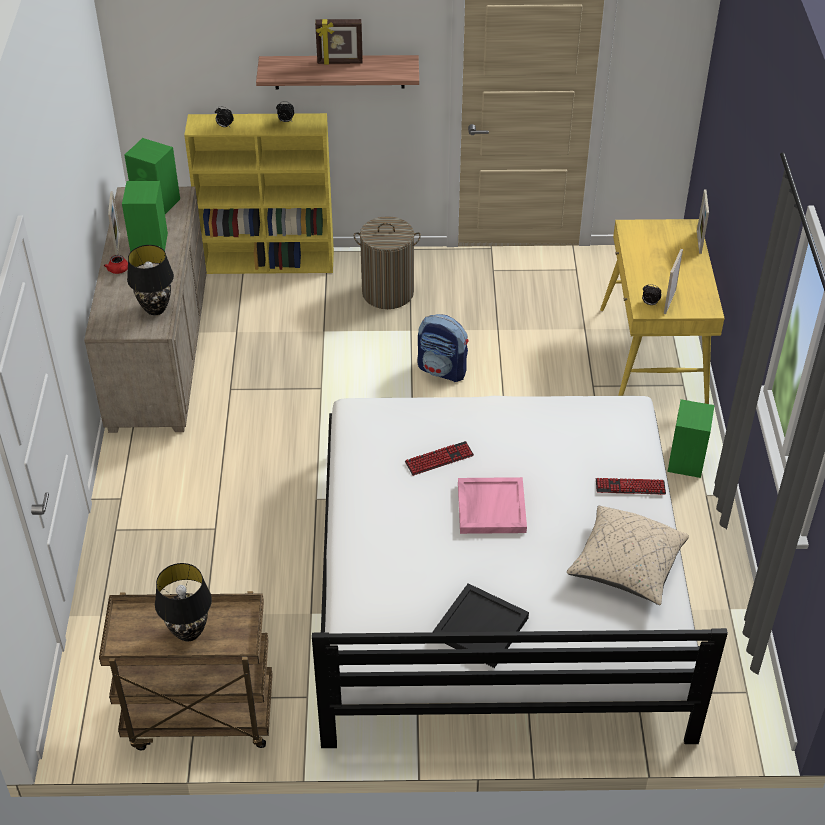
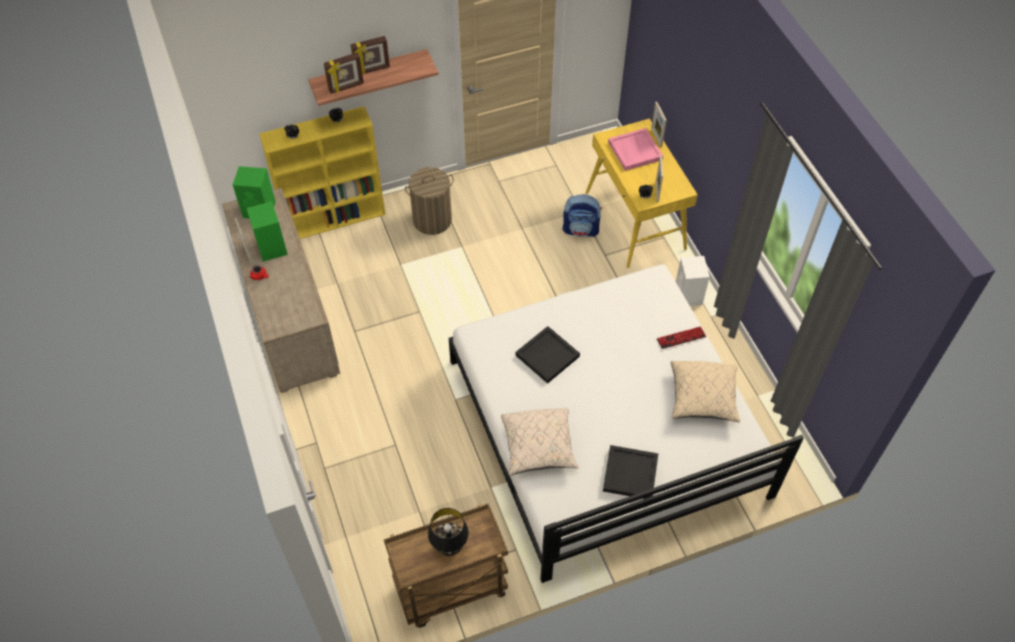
camera: 20 degrees left, 10 degrees up
black table lamp [127,245,174,315] -> none
keyboard [405,441,474,476] -> black tray [515,326,580,384]
backpack [417,314,469,382] -> backpack moved to [563,194,602,237]
pink tray [458,477,527,534] -> pink tray moved to [608,128,663,171]
green speaker [667,399,715,478] -> white speaker [676,256,710,306]
none -> picture frame [324,52,364,94]
none -> beige pillow [501,408,578,476]

